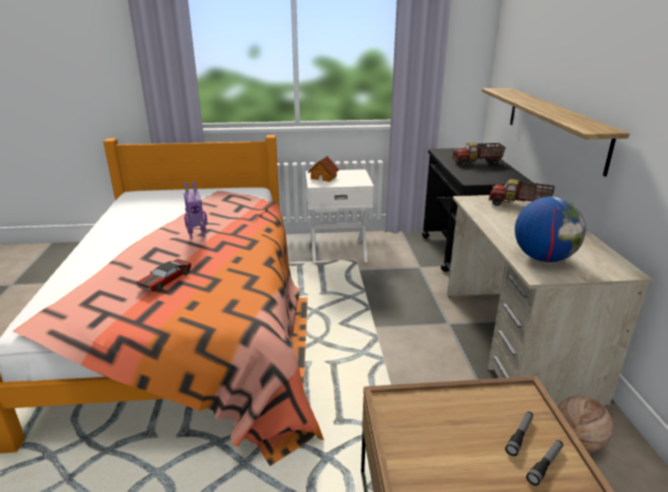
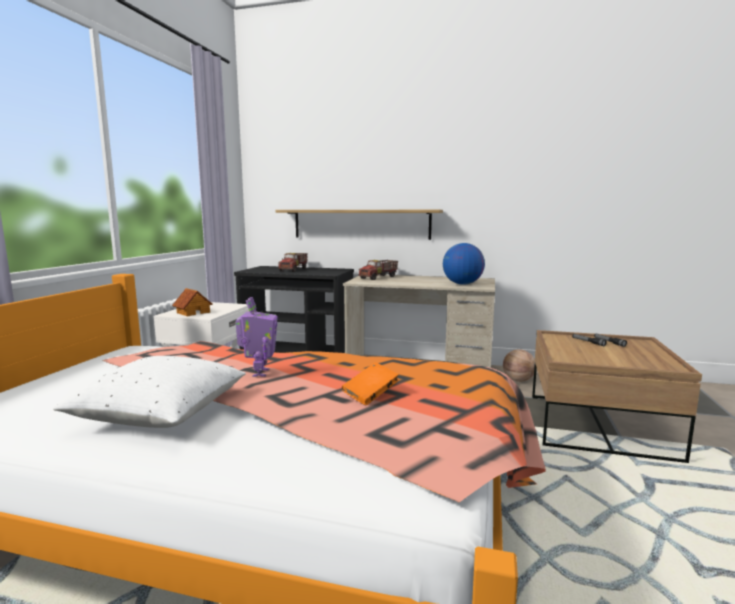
camera: 70 degrees left, 15 degrees down
toy car [136,259,191,292] -> orange book [342,362,399,405]
none -> white pillow [53,356,246,428]

